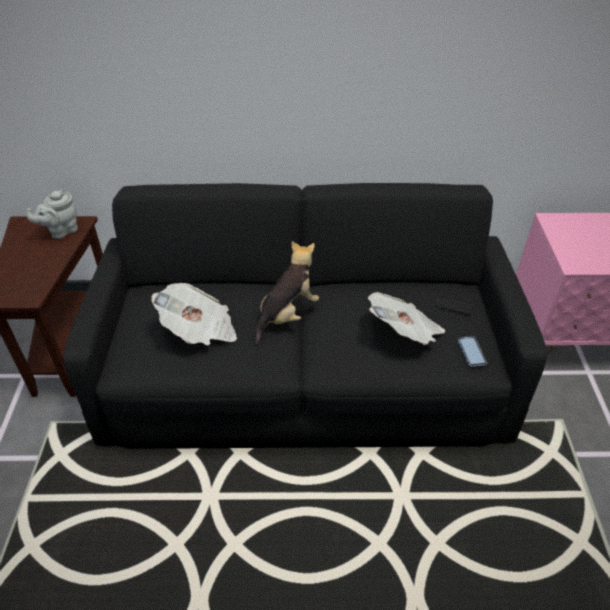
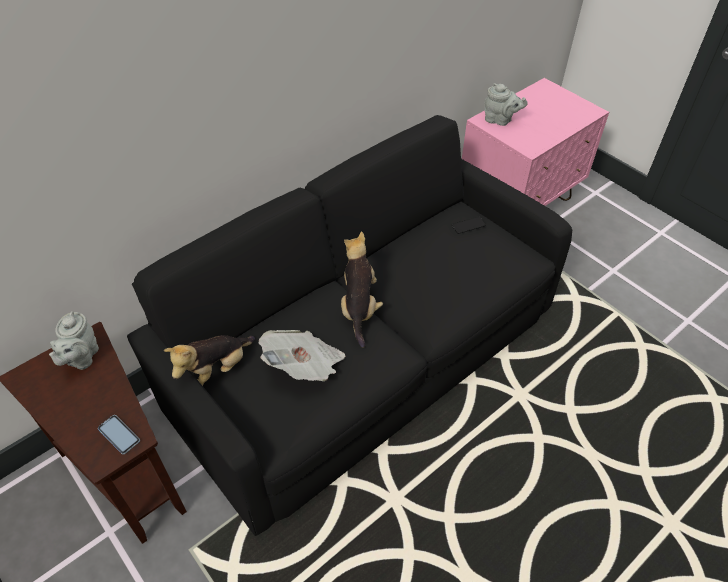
camera: 40 degrees left, 5 degrees up
newspaper [368,292,445,345] -> none
phone [458,336,487,367] -> phone moved to [98,415,140,454]
none -> plush toy [164,335,255,386]
none -> grey teapot [484,83,528,126]

